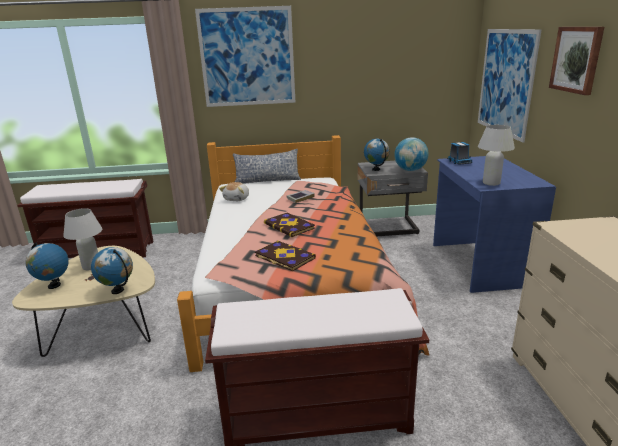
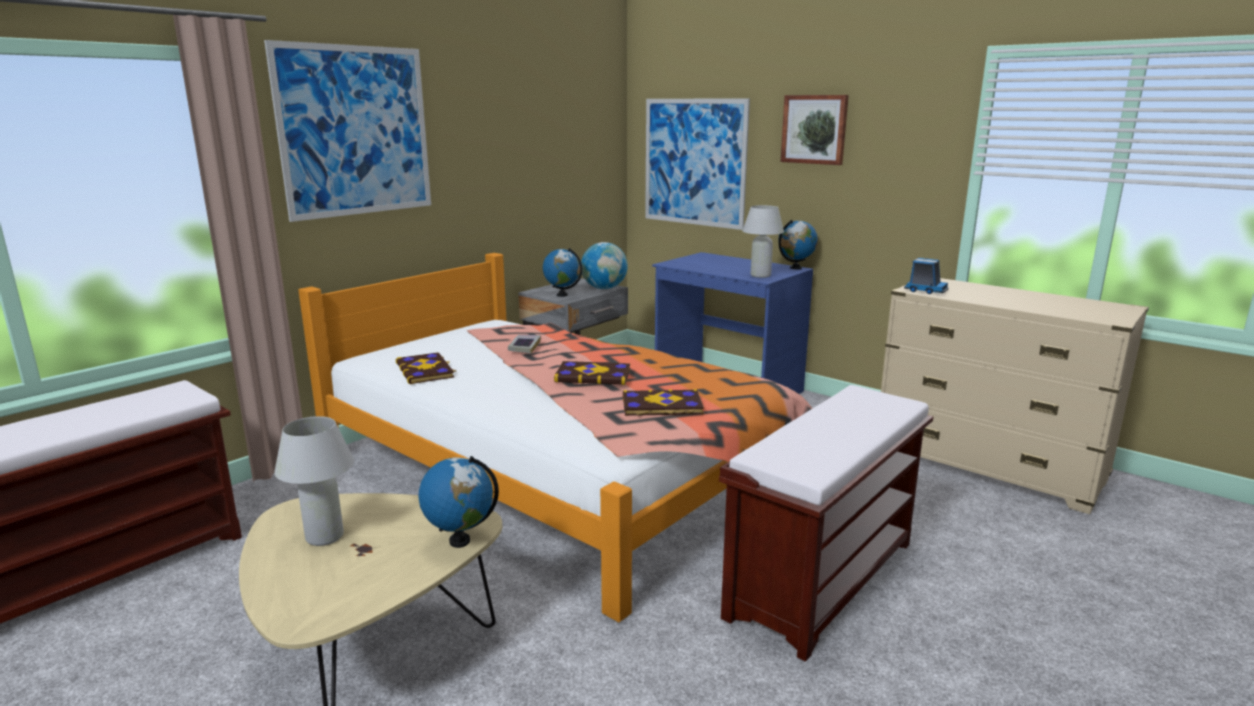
camera: 45 degrees left, 5 degrees down
globe [26,242,69,289] -> globe moved to [778,220,818,270]
plush toy [219,182,249,201] -> book [396,352,456,384]
pillow [233,149,301,184] -> none
toy truck [447,142,472,164] -> toy truck moved to [904,258,949,294]

